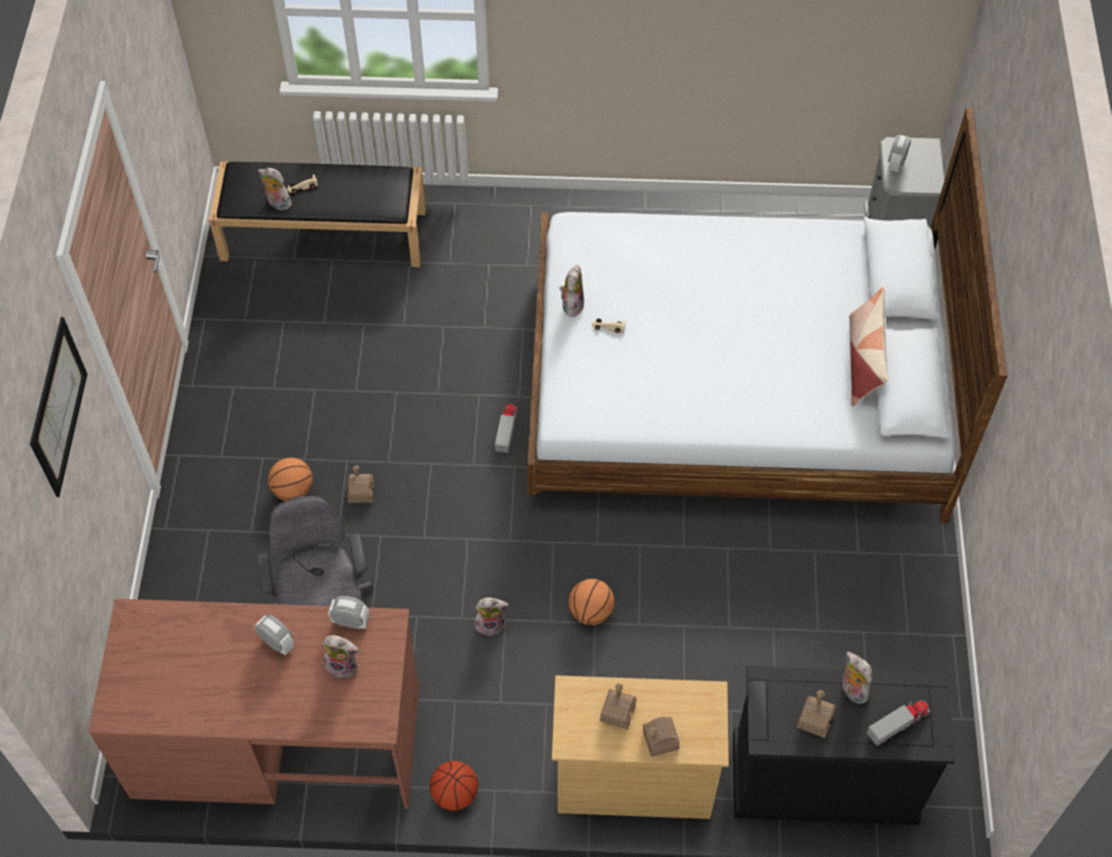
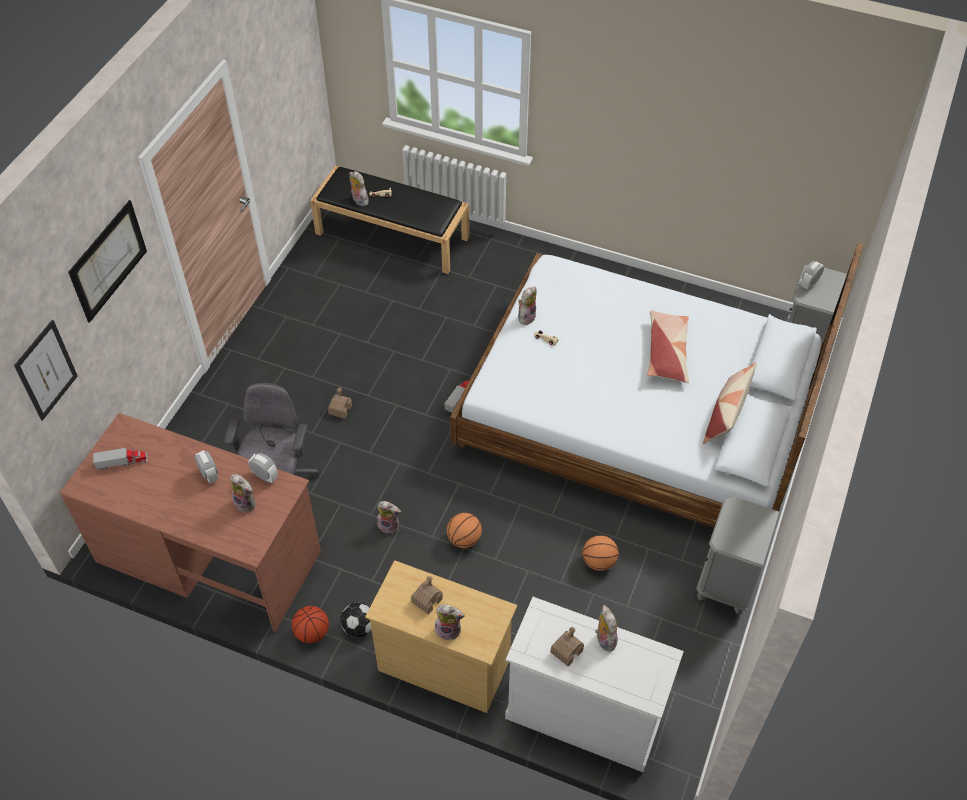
camera: 20 degrees right, 5 degrees down
basketball [268,457,313,501] -> basketball moved to [582,535,619,571]
toy house [643,717,680,757] -> plush toy [435,604,465,640]
black dresser [733,666,955,825] -> white dresser [505,597,684,772]
toy truck [866,701,930,746] -> toy truck moved to [93,447,148,471]
none -> picture [14,320,78,421]
none -> football [340,602,372,637]
none -> pillow [647,310,689,383]
none -> grey nightstand [696,496,779,614]

